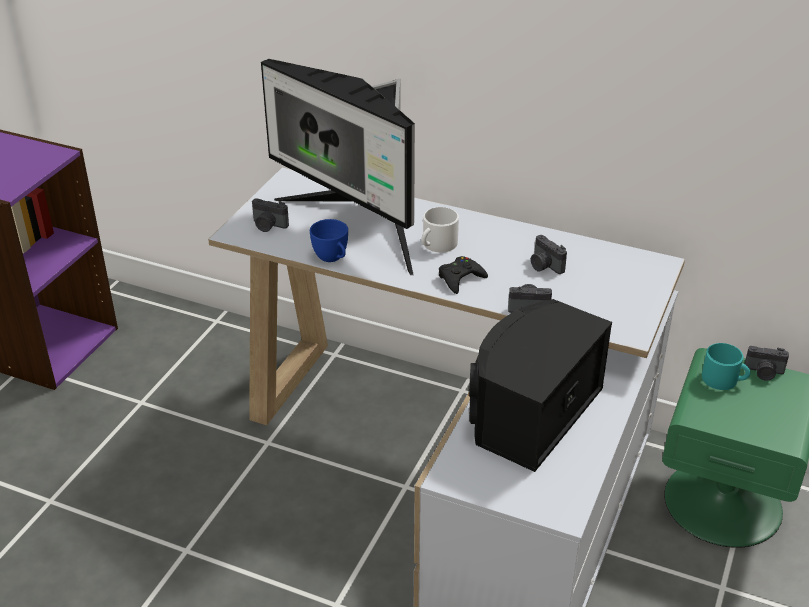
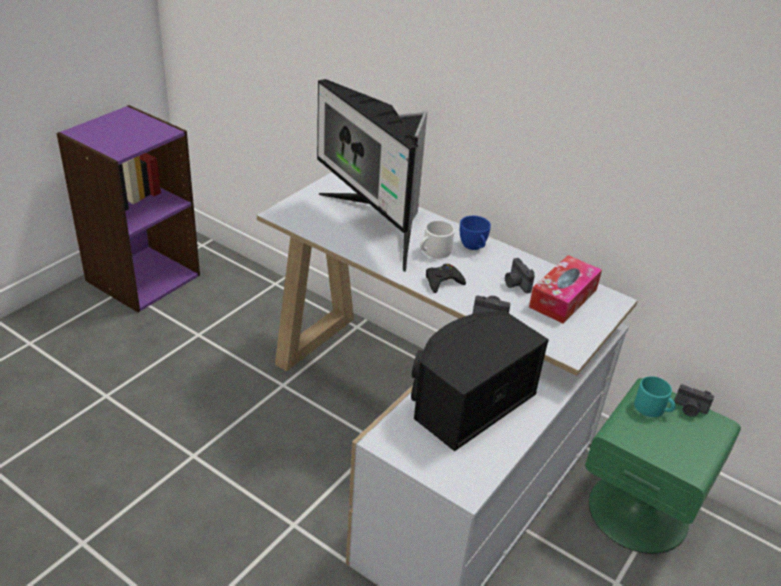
camera: 10 degrees right, 0 degrees up
camera [252,198,289,232] -> none
blue cup [310,219,348,262] -> blue cup moved to [460,216,491,250]
none -> tissue box [529,255,602,324]

